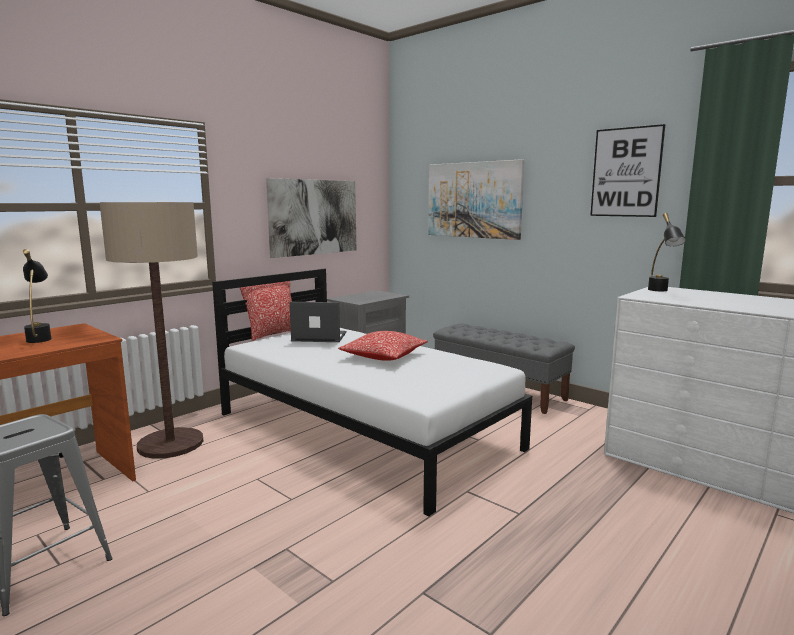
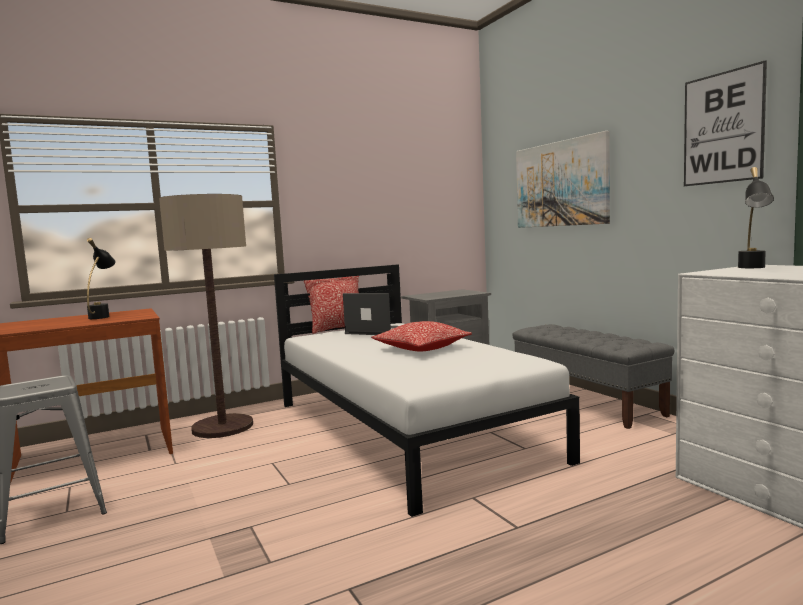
camera: 20 degrees right, 5 degrees down
picture [266,178,356,258] -> none

